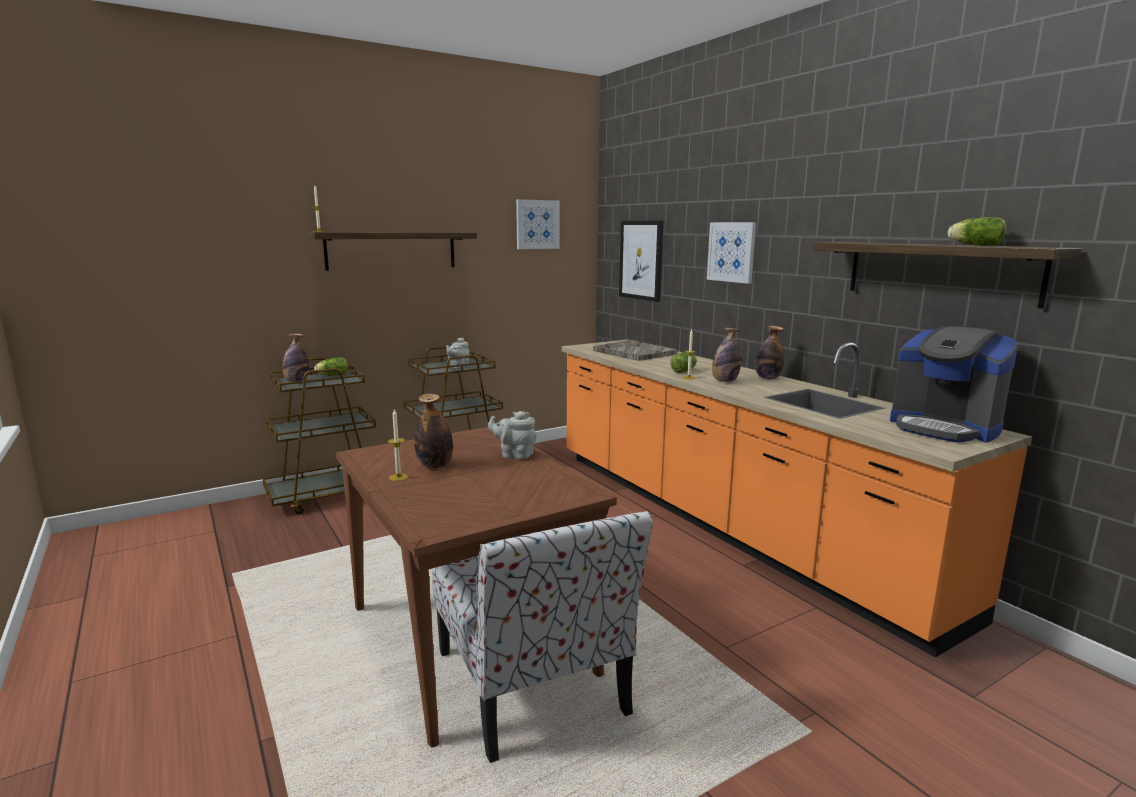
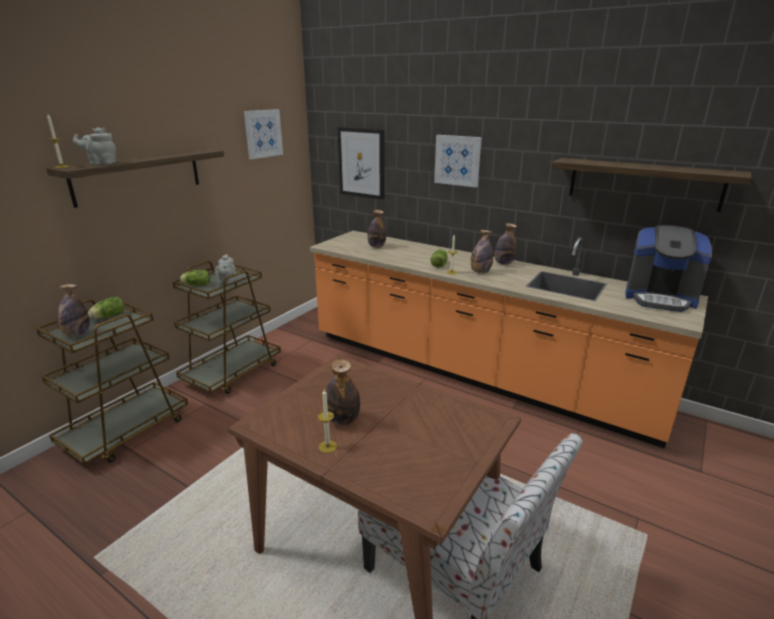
camera: 25 degrees left, 10 degrees up
grey teapot [488,411,537,459] -> grey teapot moved to [73,127,116,165]
grey tray [593,340,678,361] -> bottle [367,210,386,248]
lettuce [948,217,1006,246] -> lettuce moved to [180,270,210,286]

